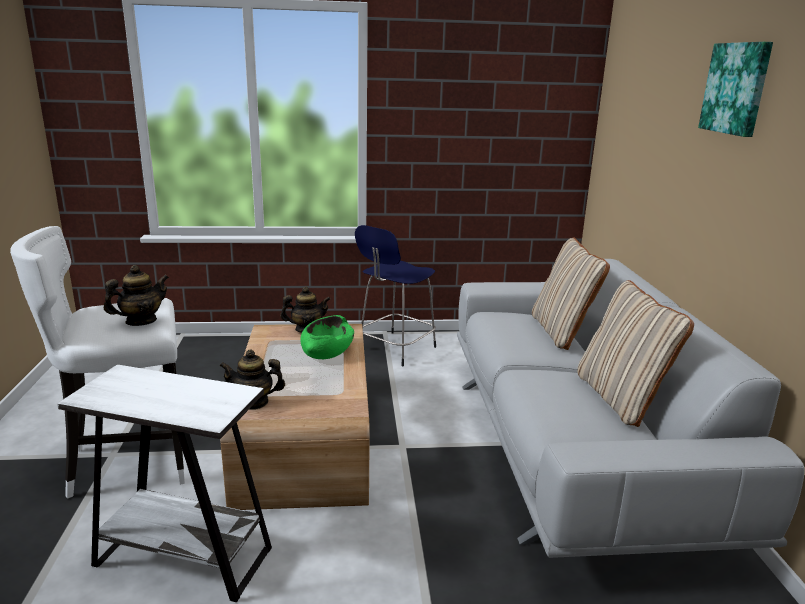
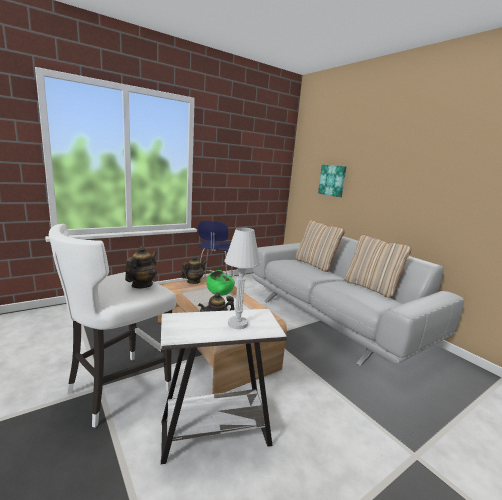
camera: 30 degrees left, 5 degrees down
picture [698,42,773,137] -> picture moved to [318,165,347,197]
none -> white table lamp [225,227,260,329]

